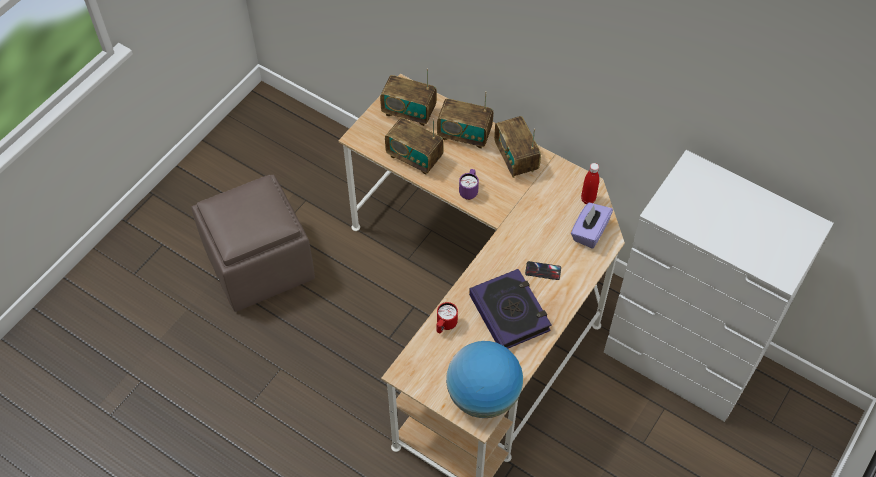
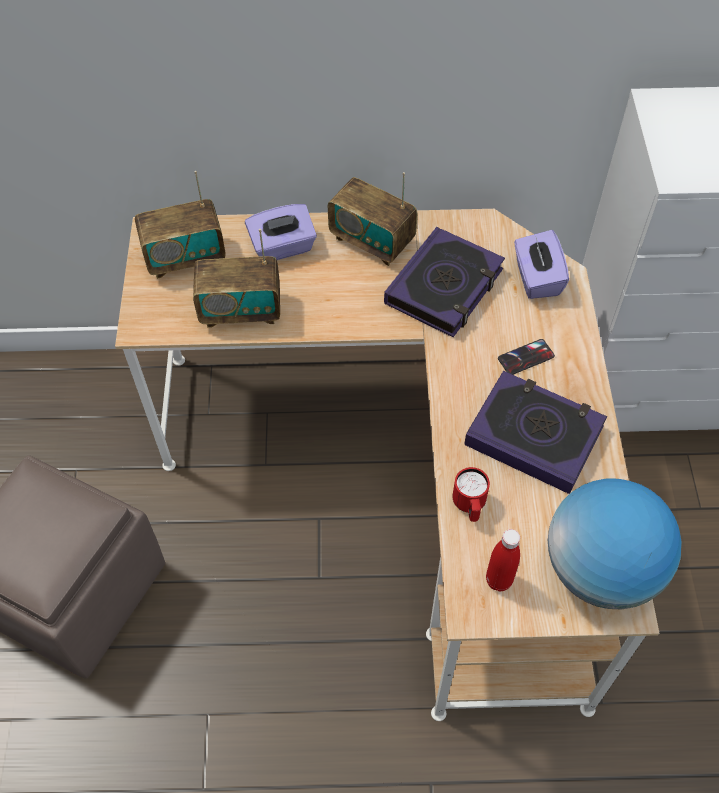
camera: 35 degrees left, 0 degrees up
radio [437,91,493,149] -> purple tissue box [245,204,317,260]
purple mug [459,169,479,200] -> none
red bottle [581,163,599,204] -> red bottle moved to [486,529,520,592]
none -> book [384,227,505,337]

